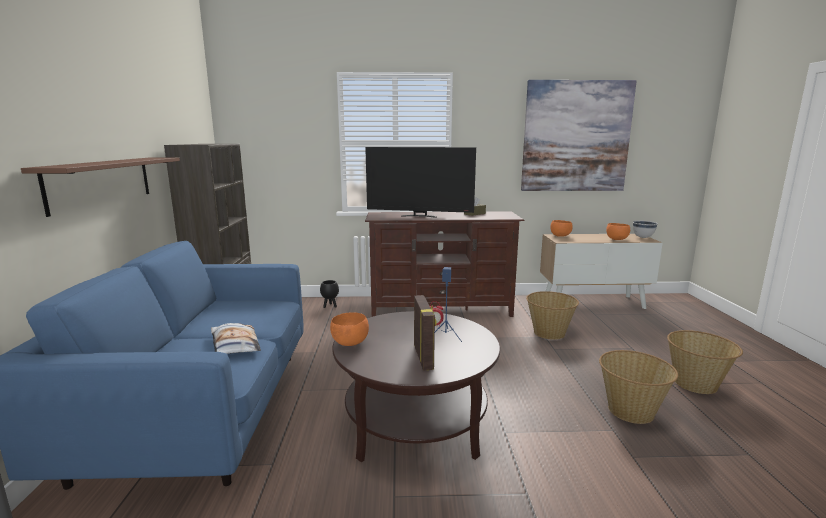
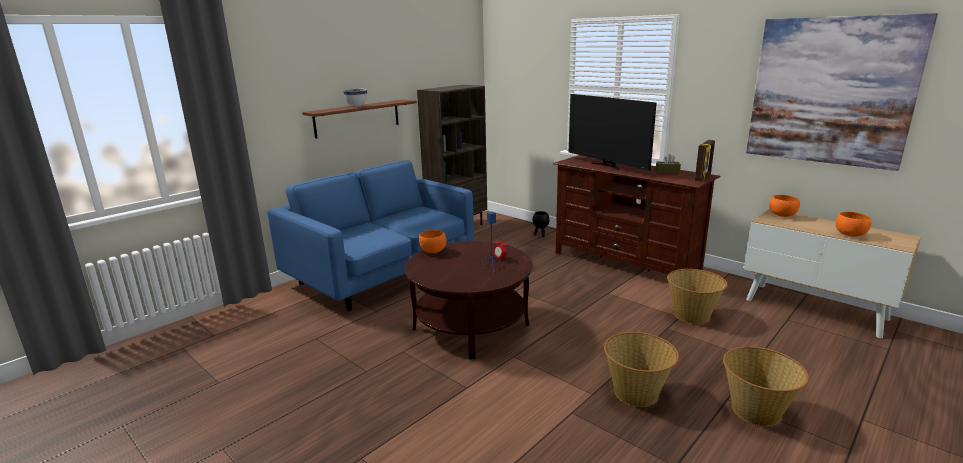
camera: 45 degrees right, 5 degrees up
pillow [211,323,261,354] -> none
picture frame [414,295,437,371] -> picture frame moved to [695,140,715,181]
white bowl [633,220,658,238] -> white bowl moved to [343,89,367,107]

